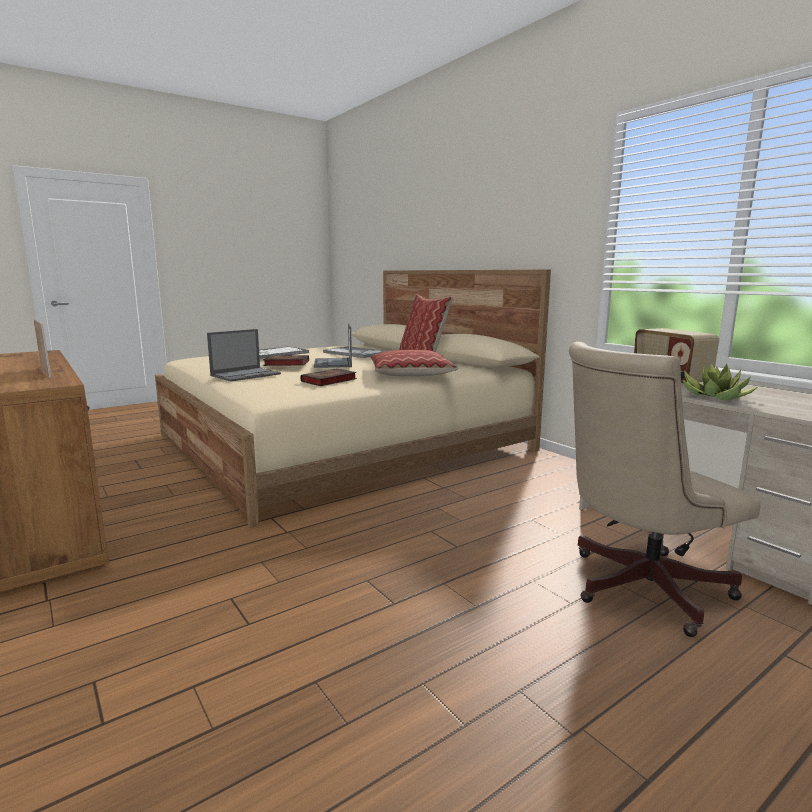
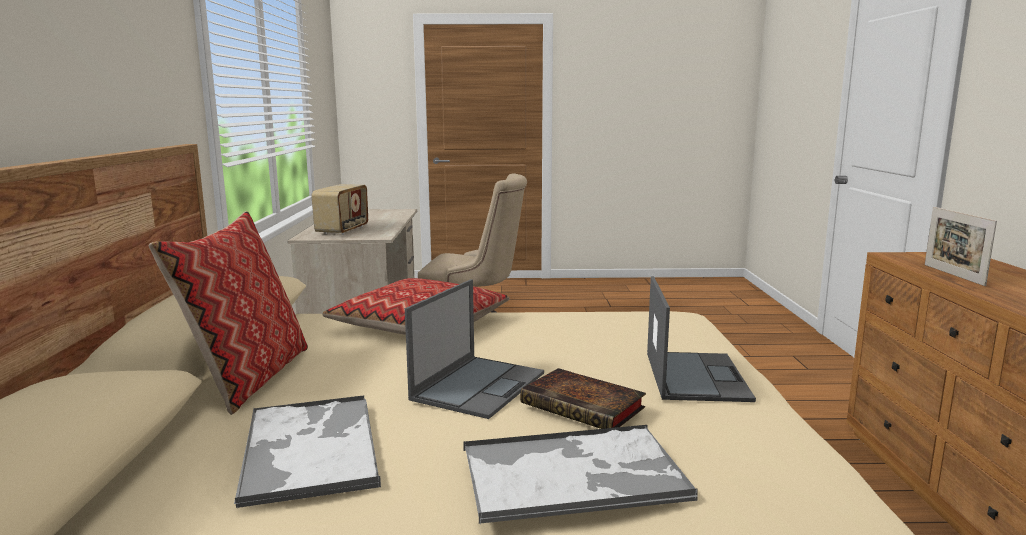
camera: 145 degrees left, 0 degrees up
laptop [207,329,281,382] -> laptop turned 105 degrees clockwise [647,276,756,402]
book [301,368,357,386] -> none
potted plant [682,363,760,401] -> none

